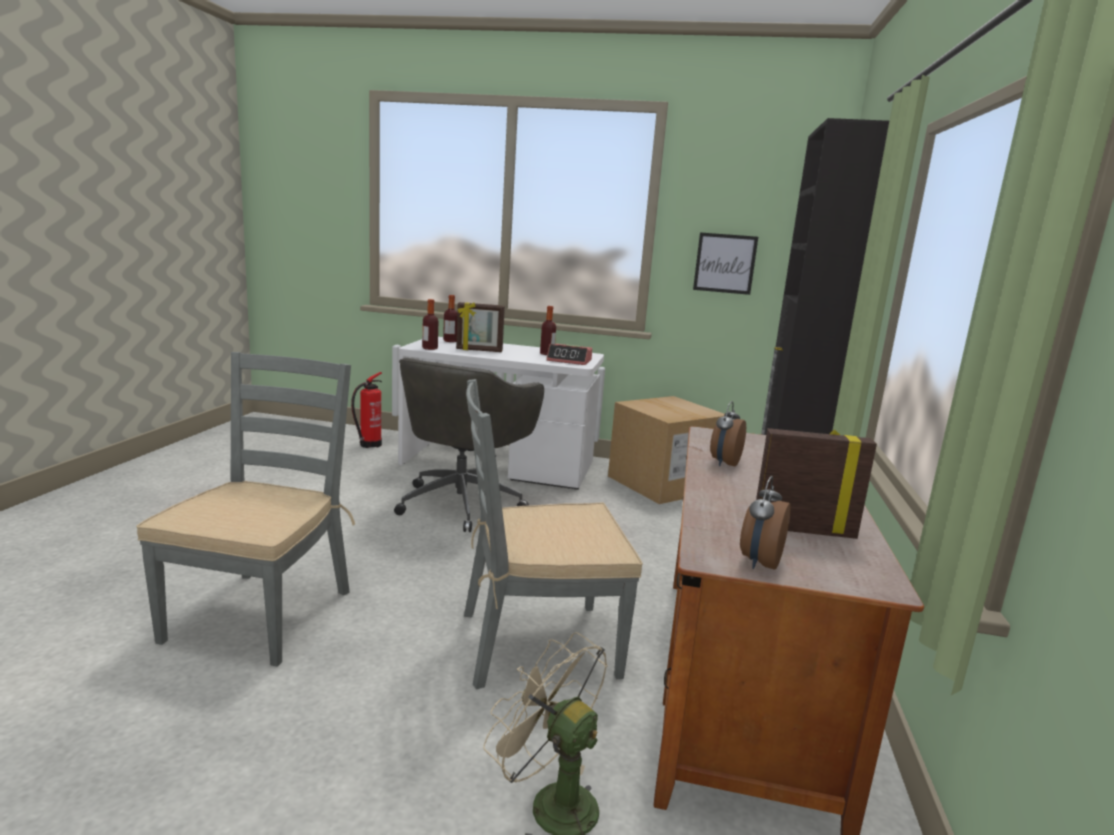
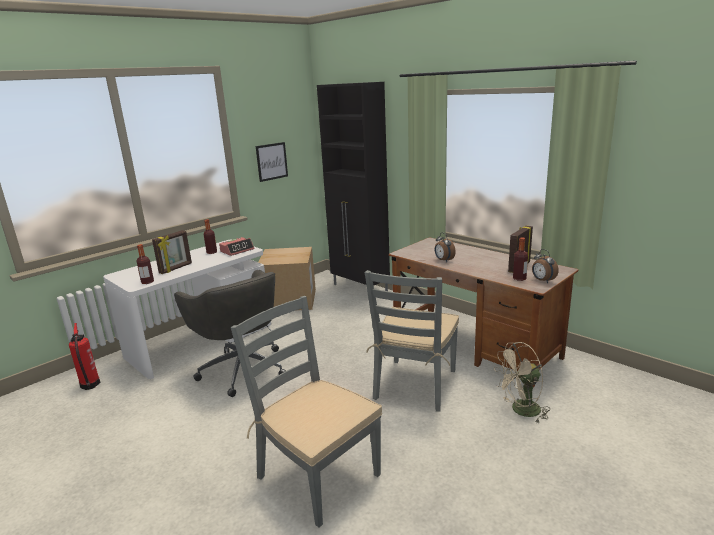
camera: 55 degrees left, 5 degrees up
bottle [443,295,457,342] -> bottle moved to [513,237,528,281]

